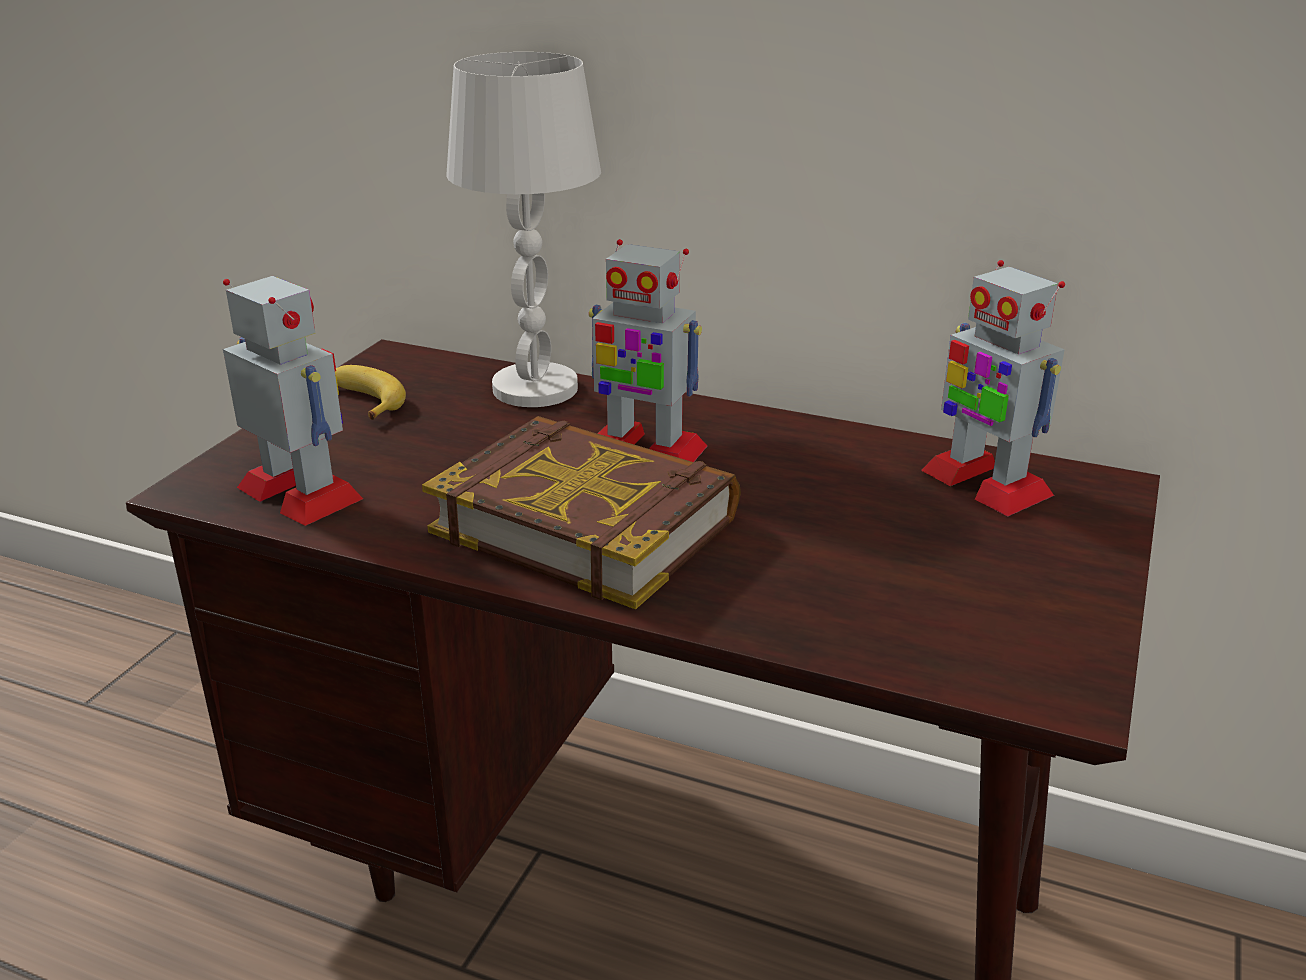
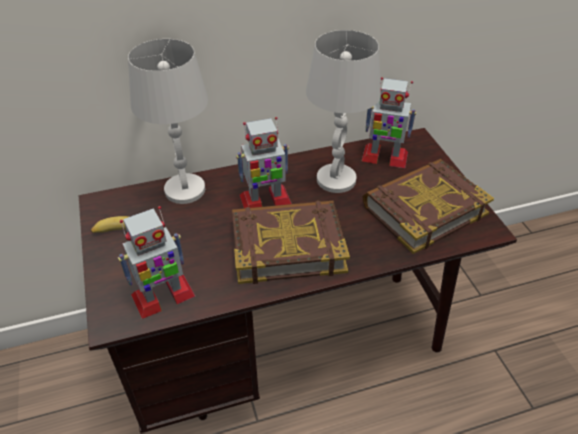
camera: 40 degrees left, 15 degrees up
toy robot [223,276,363,526] -> toy robot turned 150 degrees clockwise [118,206,195,319]
none -> white table lamp [306,30,381,193]
none -> book [363,159,494,254]

